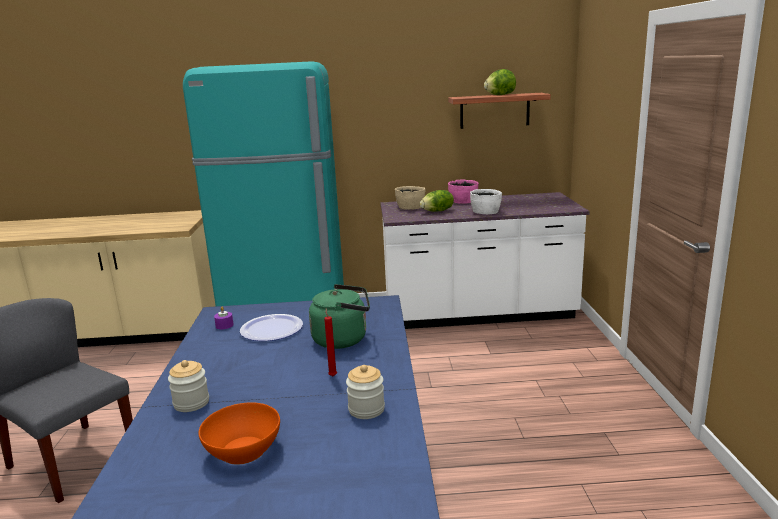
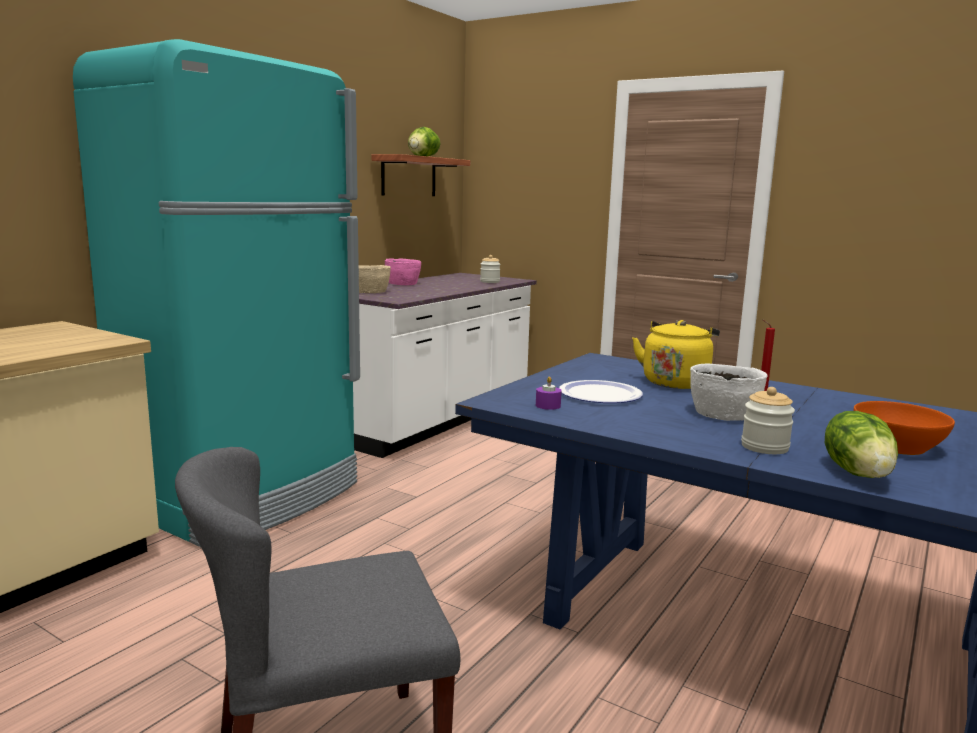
camera: 55 degrees left, 5 degrees down
green kettle [309,284,370,349] -> yellow kettle [632,320,720,389]
jar [346,365,385,419] -> jar moved to [480,255,501,283]
lettuce [420,190,454,212] -> lettuce moved to [825,411,898,478]
white bowl [470,189,502,214] -> white bowl moved to [690,364,768,421]

